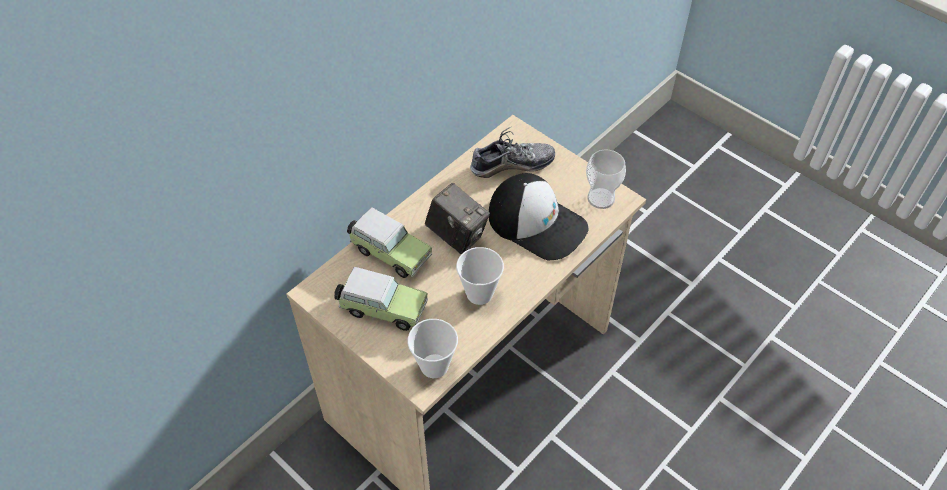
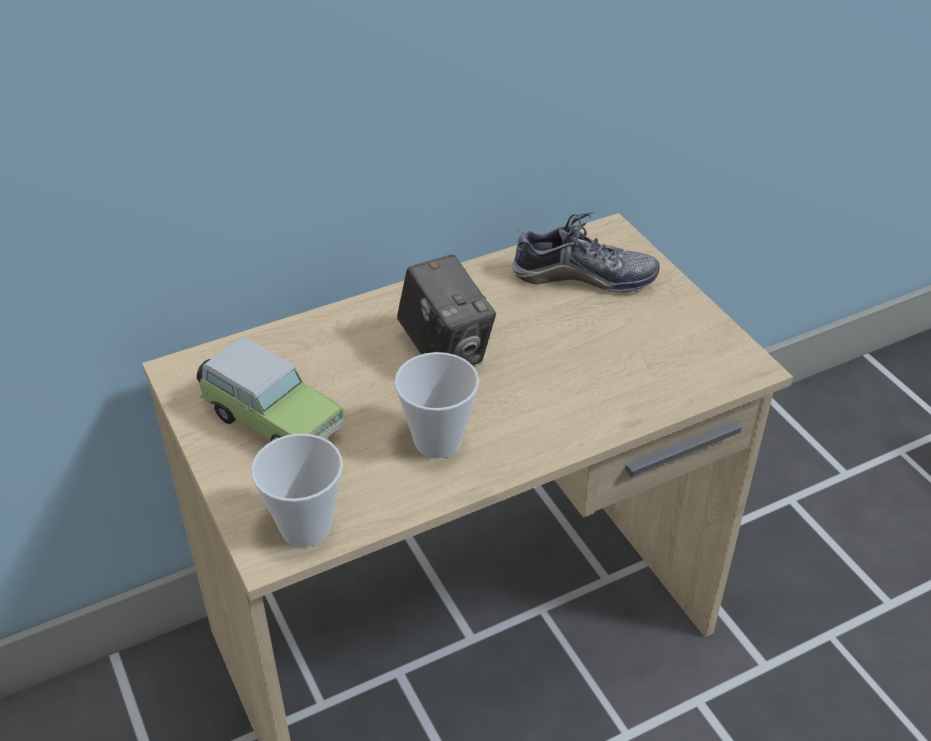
camera: 20 degrees right, 10 degrees down
toy car [347,207,432,278] -> none
cap [489,173,589,260] -> none
cup [586,150,626,209] -> none

